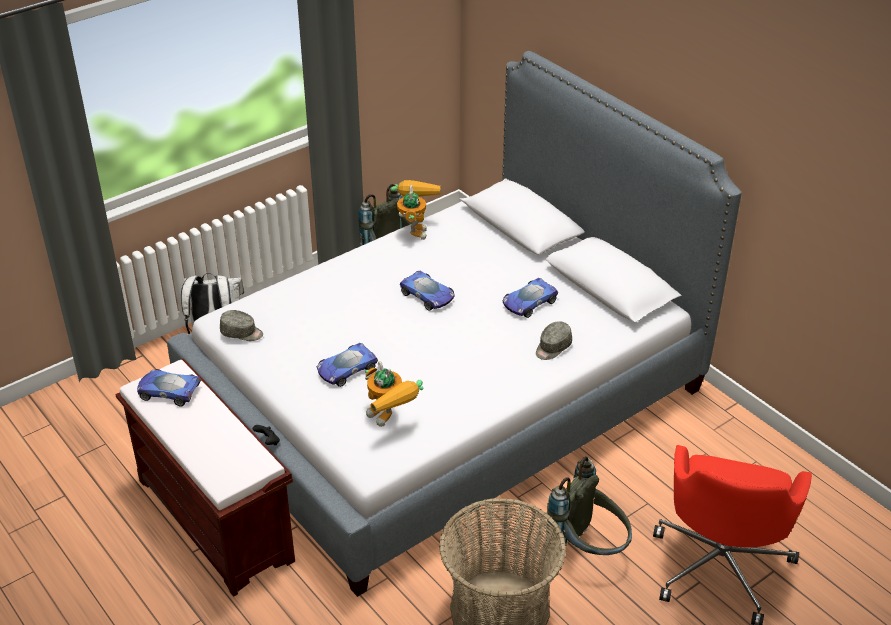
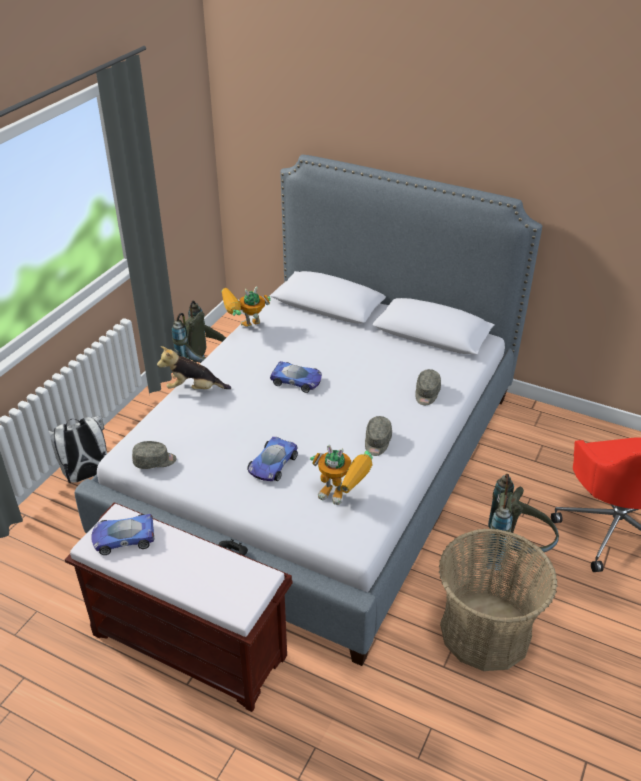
camera: 25 degrees left, 0 degrees up
toy robot [391,180,441,240] -> toy robot turned 90 degrees counterclockwise [222,286,271,327]
toy car [502,278,558,318] -> none
none -> plush toy [157,346,231,389]
none -> grey cap [365,416,392,456]

